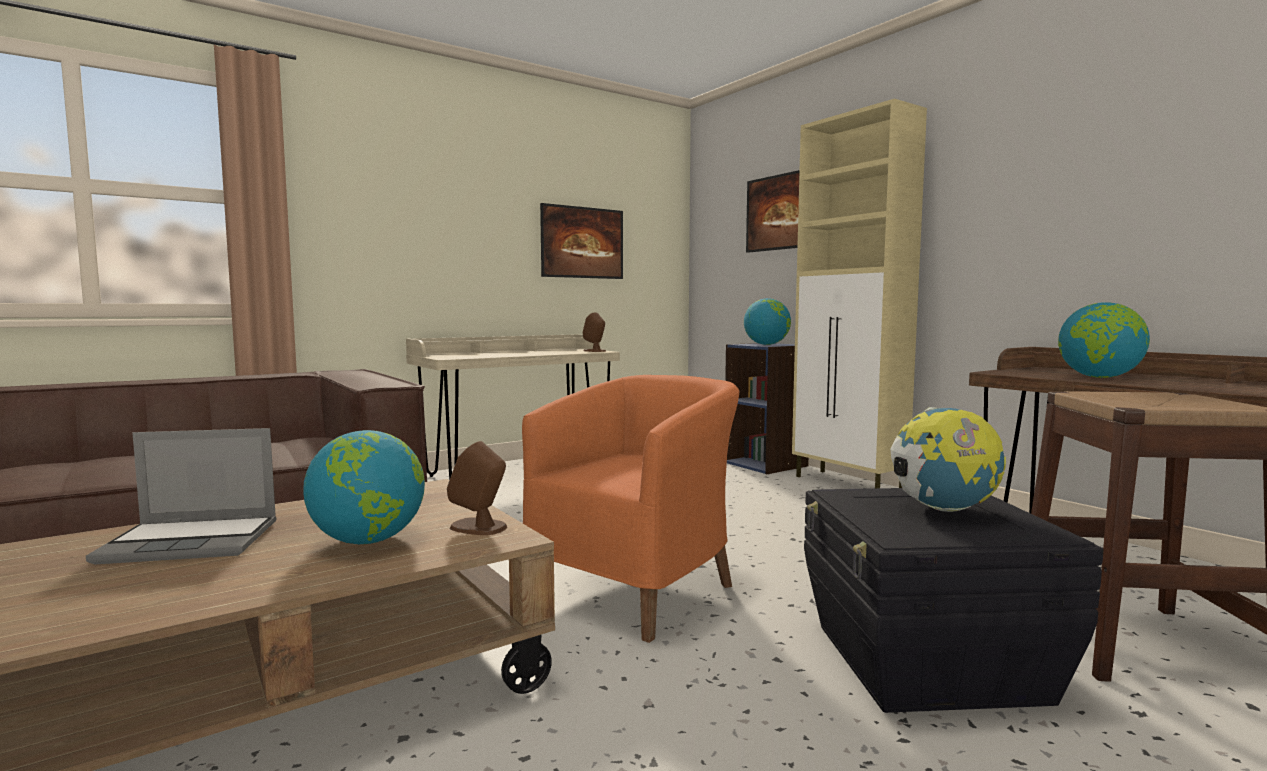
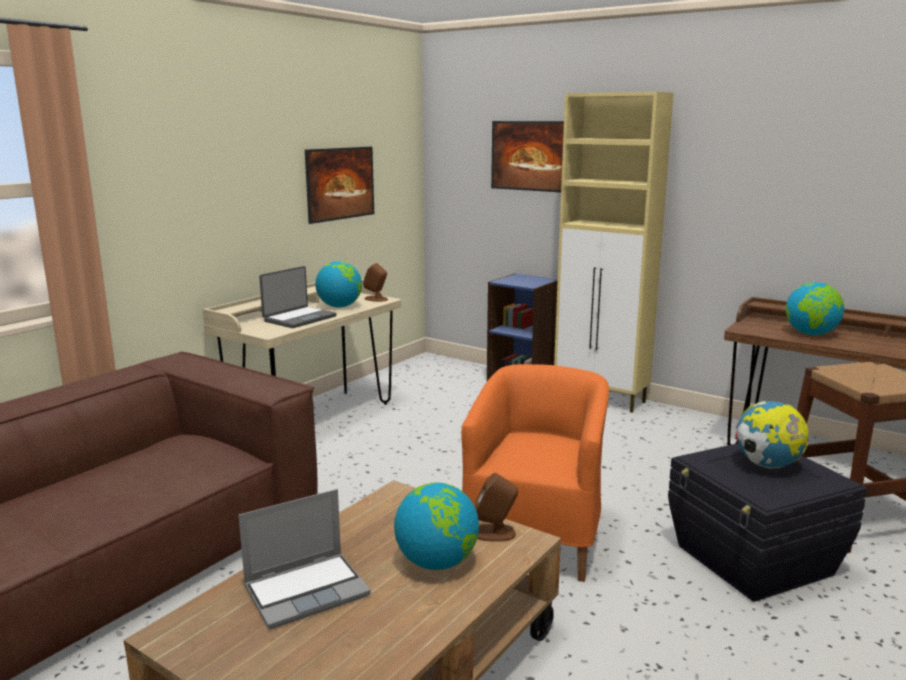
camera: 20 degrees left, 10 degrees up
globe [744,298,791,345] -> globe moved to [315,261,362,308]
none -> laptop [259,266,337,328]

